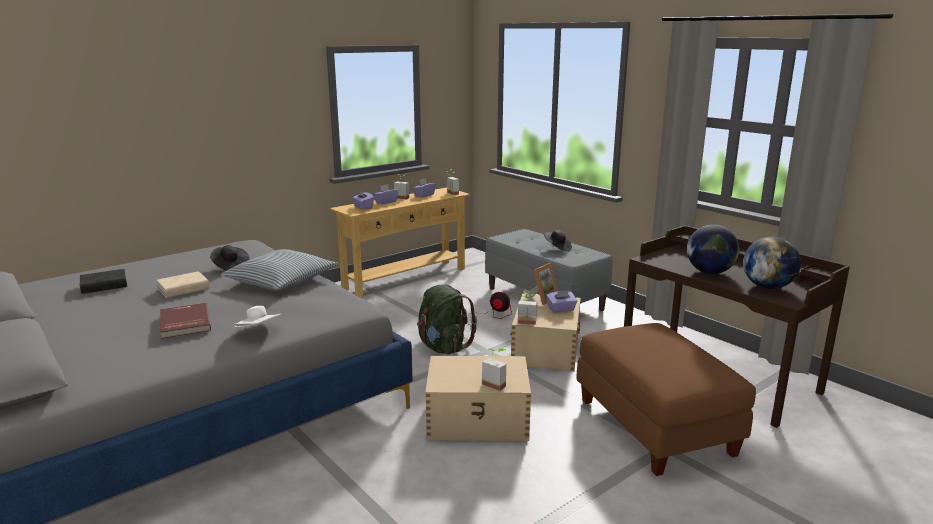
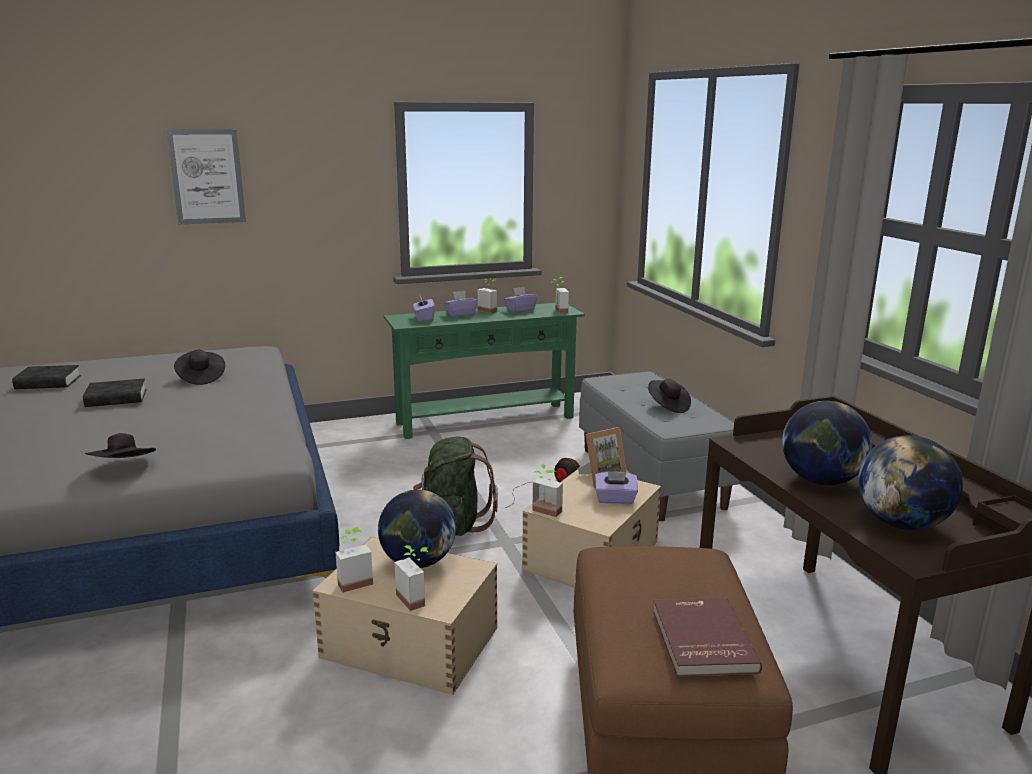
camera: 20 degrees right, 0 degrees up
beige book [157,271,209,298] -> black book [83,379,147,407]
red book [160,303,211,339] -> red book moved to [653,598,762,677]
pillow [221,249,338,291] -> none
white hat [232,306,280,327] -> black hat [85,433,156,458]
beige console table [330,187,470,298] -> green console table [384,303,585,439]
none -> picture [166,129,246,224]
none -> potted plant [335,527,373,593]
none -> globe [378,490,456,568]

